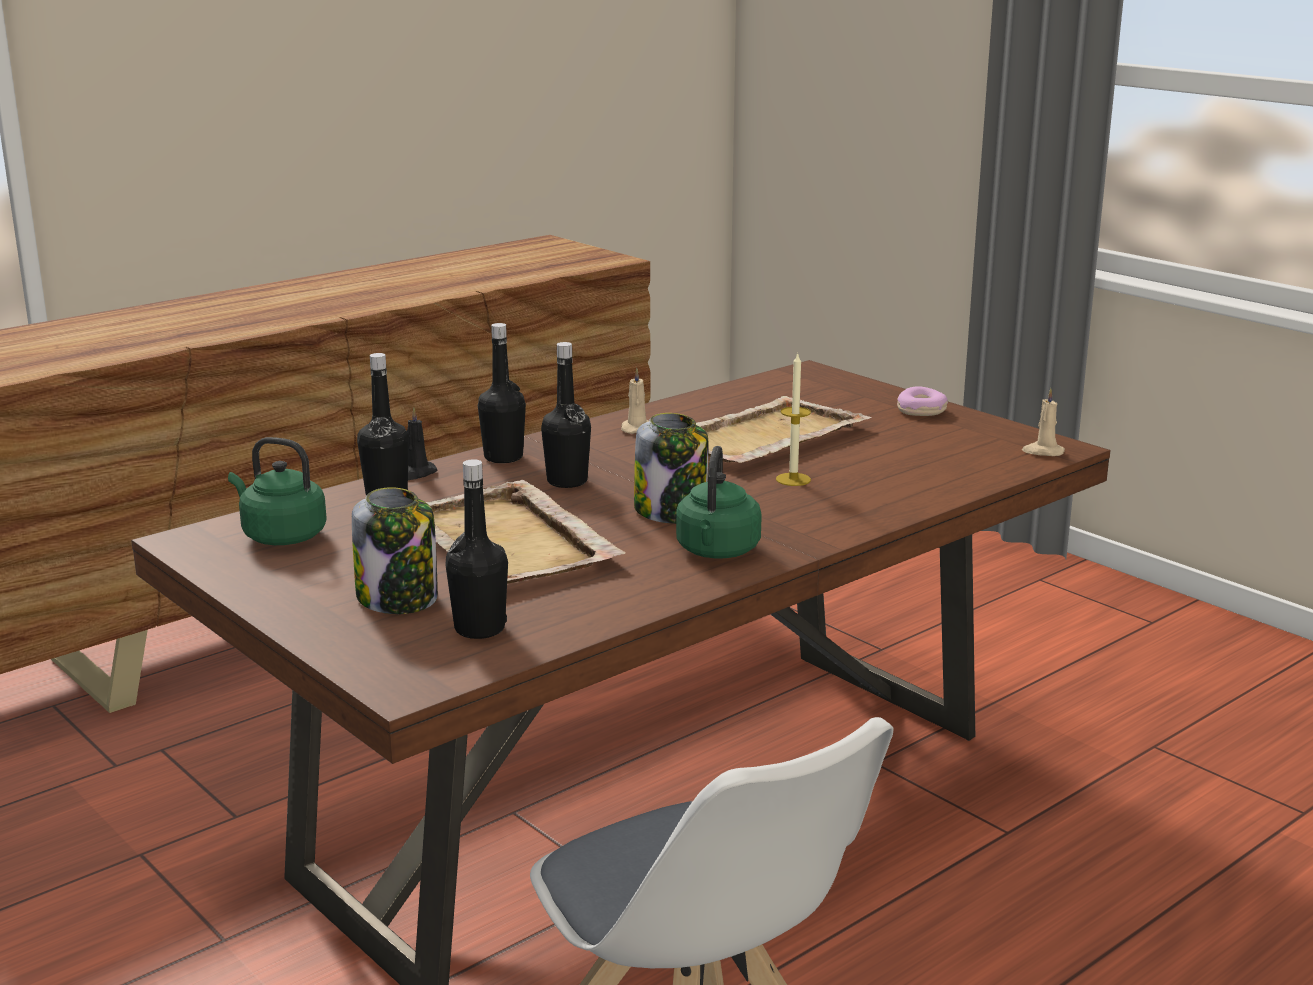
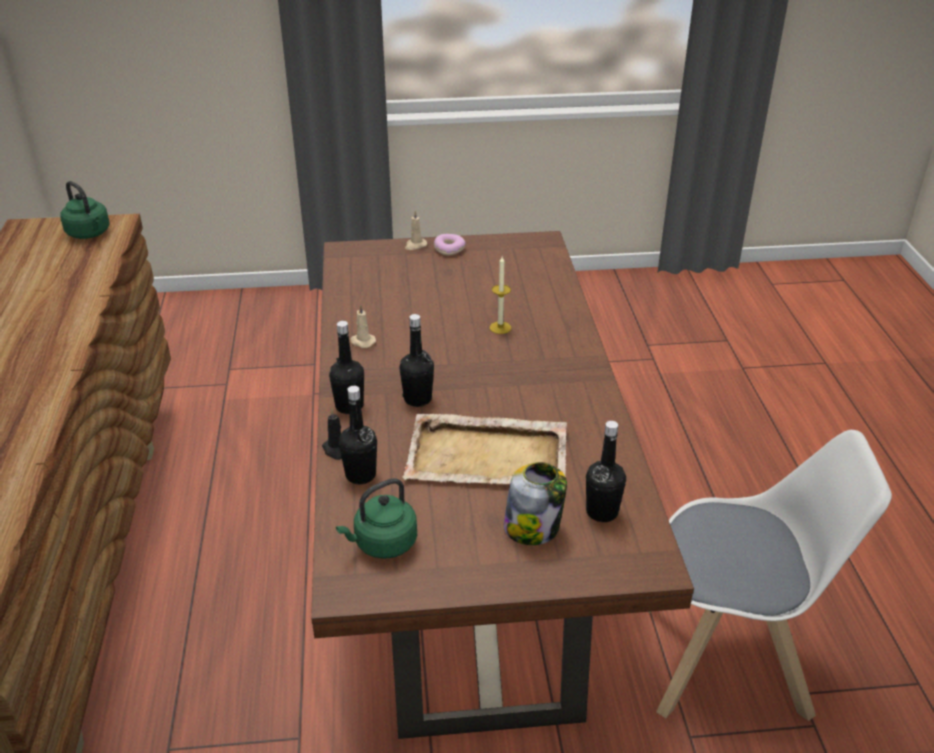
camera: 55 degrees left, 15 degrees up
jar [634,413,709,524] -> none
green kettle [676,446,762,558] -> green kettle moved to [60,181,110,239]
beige tray [696,396,872,463] -> none
beige candle [1022,388,1065,456] -> beige candle moved to [405,211,427,250]

